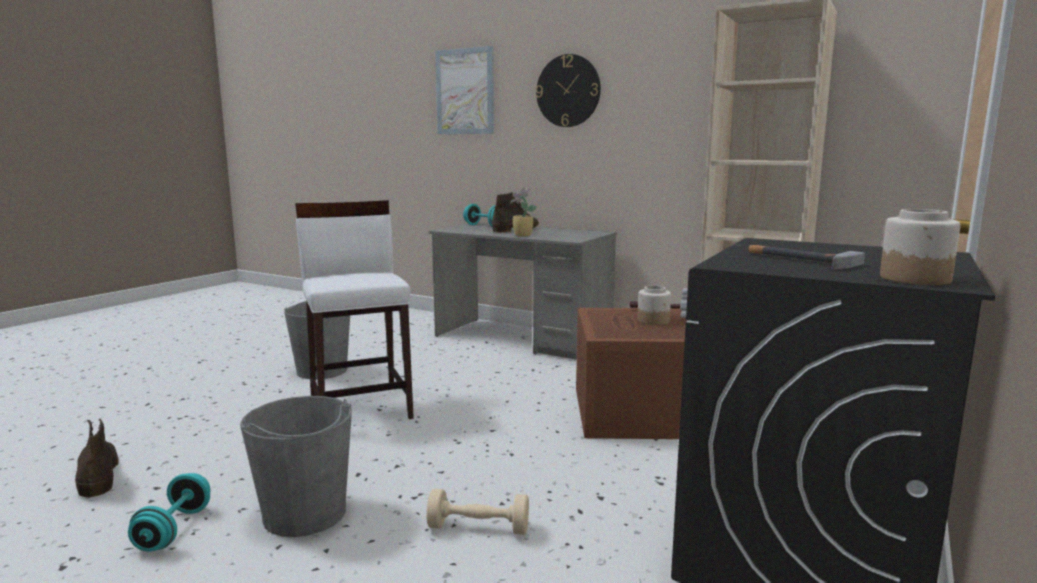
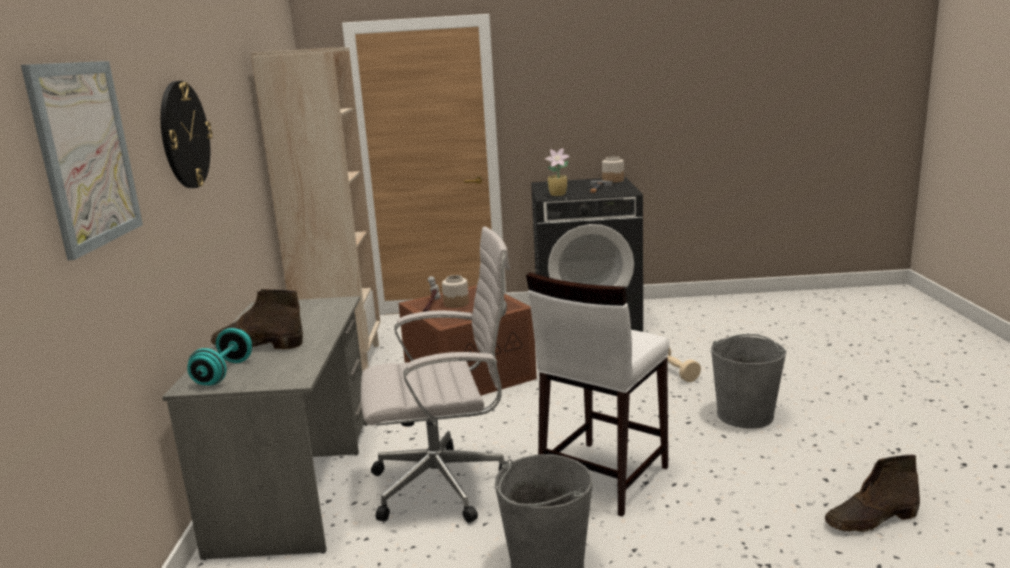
camera: 120 degrees left, 5 degrees up
brown boot [75,419,119,498] -> brown boot turned 45 degrees clockwise [825,455,920,533]
turquoise dumbbell [128,473,210,552] -> none
potted plant [510,187,537,236] -> potted plant moved to [545,148,570,196]
none -> white office chair [361,227,510,523]

